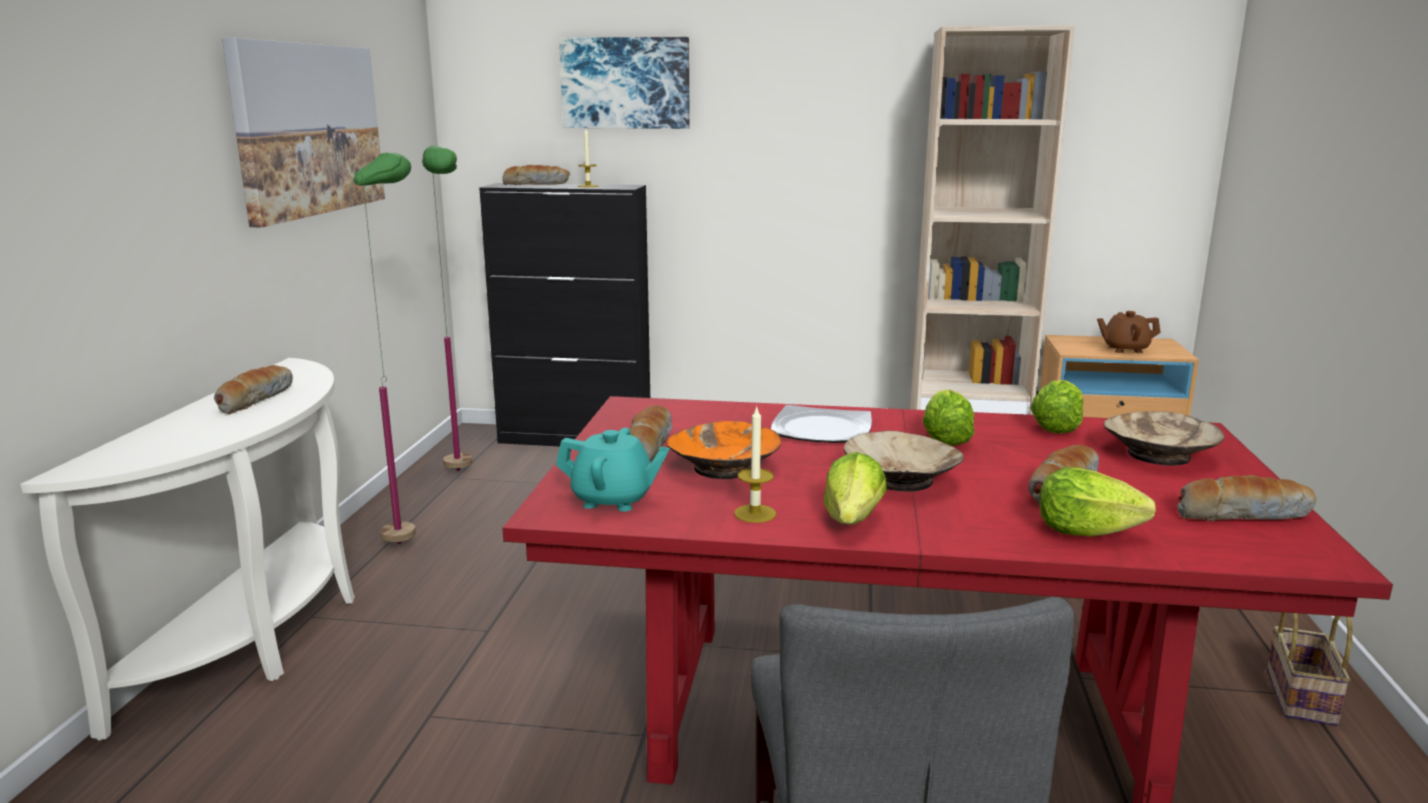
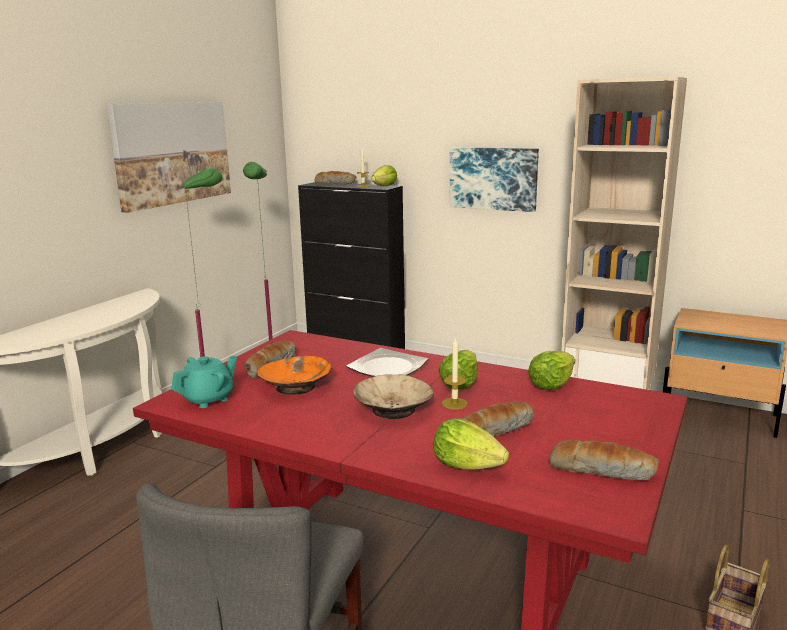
camera: 20 degrees right, 0 degrees up
bread [214,365,293,414] -> none
turquoise teapot [556,428,670,512] -> turquoise teapot turned 75 degrees counterclockwise [171,356,237,408]
picture [559,37,690,129] -> picture moved to [450,147,539,212]
candle [734,405,776,523] -> candle moved to [442,337,468,410]
lettuce [824,452,887,524] -> lettuce moved to [371,165,397,186]
brown teapot [1097,311,1161,353] -> none
beige bowl [1103,411,1224,466] -> none

